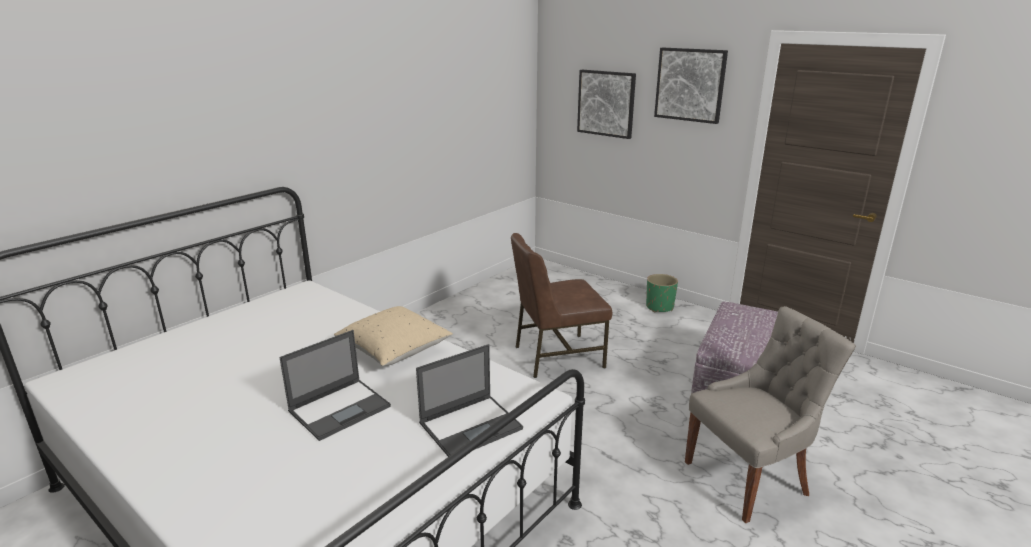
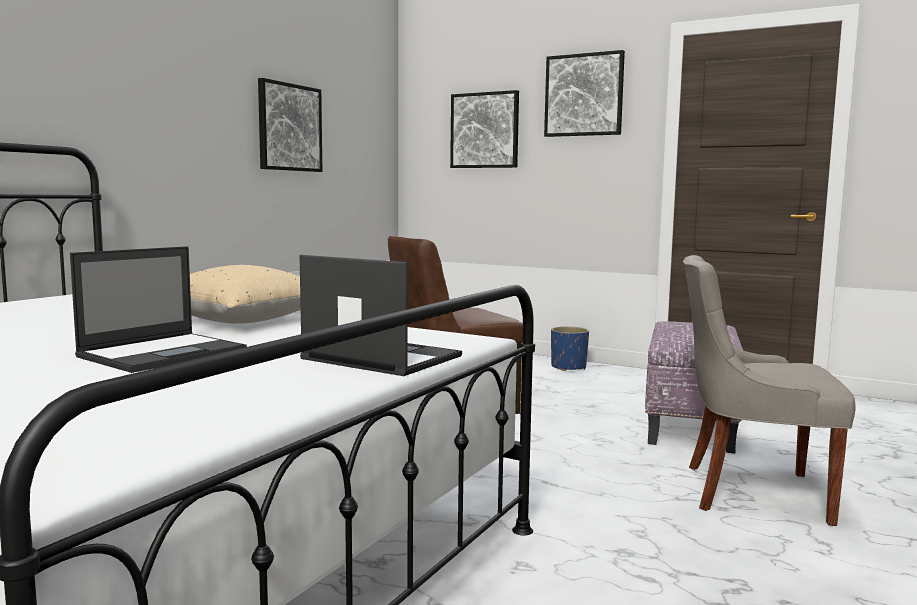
camera: 10 degrees left, 15 degrees down
laptop [416,344,523,457] -> laptop turned 105 degrees counterclockwise [300,255,462,376]
green planter [646,274,678,312] -> blue planter [551,326,589,371]
grey chair [685,306,856,523] -> grey chair turned 135 degrees counterclockwise [683,255,856,526]
none -> picture [258,78,322,172]

